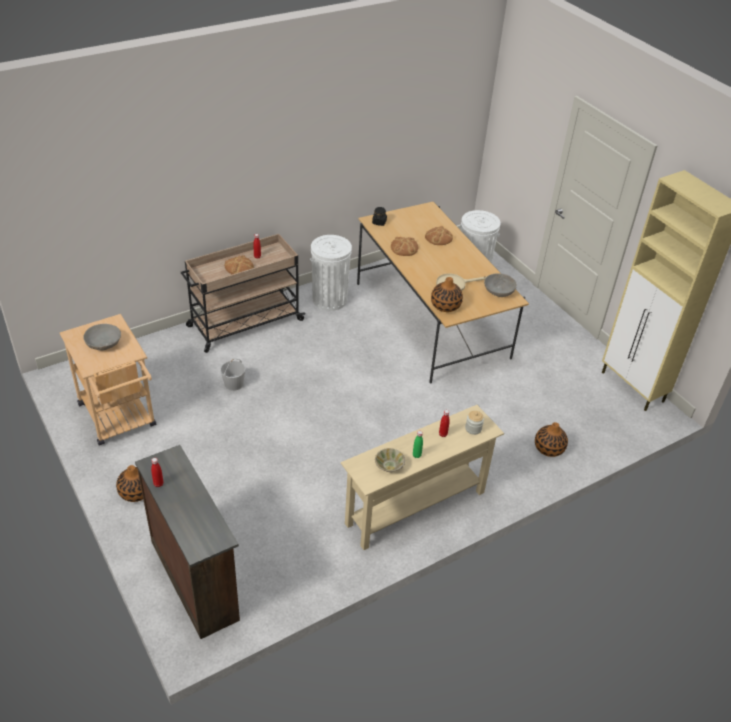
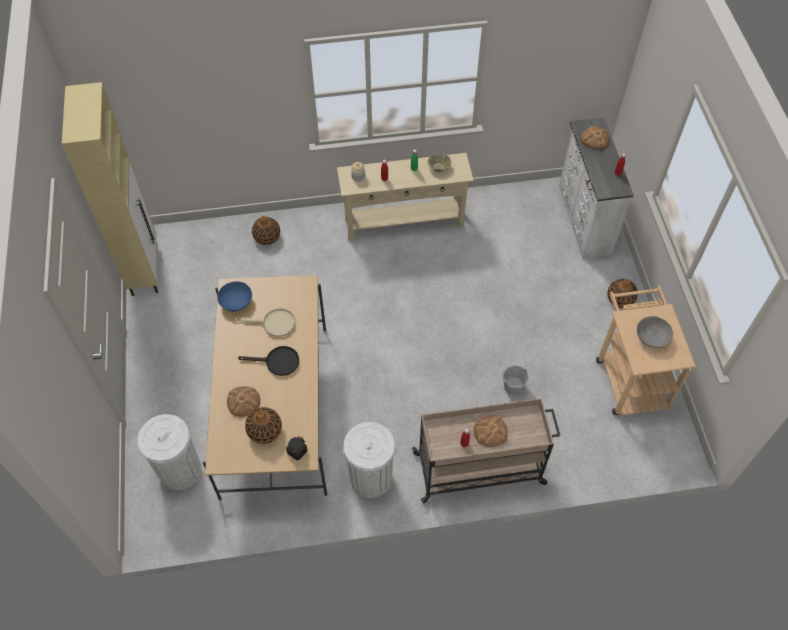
camera: 155 degrees left, 15 degrees up
brown dresser [135,445,240,639] -> white dresser [559,118,634,258]
bread [391,237,418,256] -> bread moved to [581,126,610,149]
vase [431,277,463,312] -> vase moved to [245,407,282,444]
grey bowl [484,273,517,297] -> blue bowl [217,281,252,312]
none -> black frying pan [238,346,299,376]

